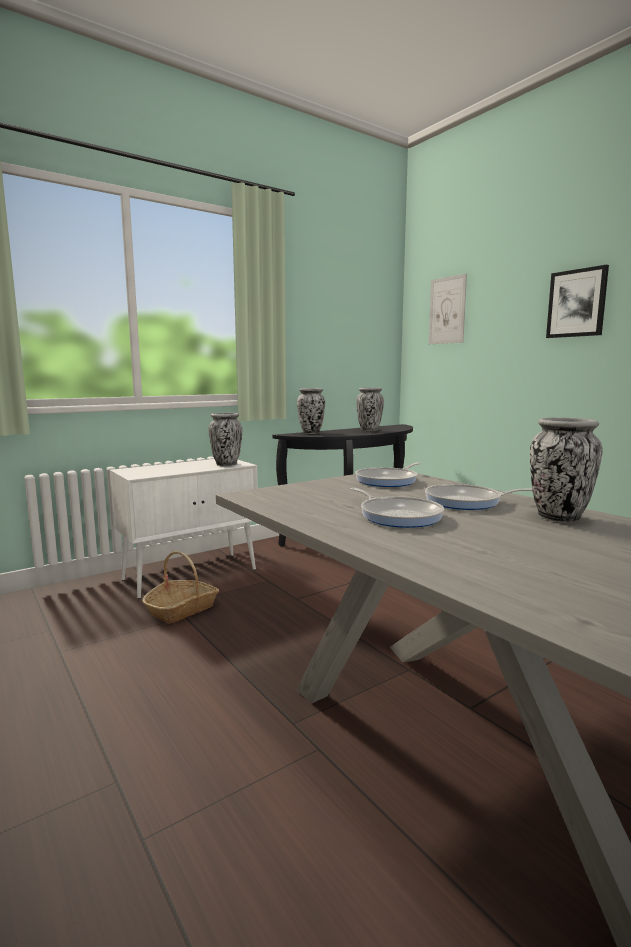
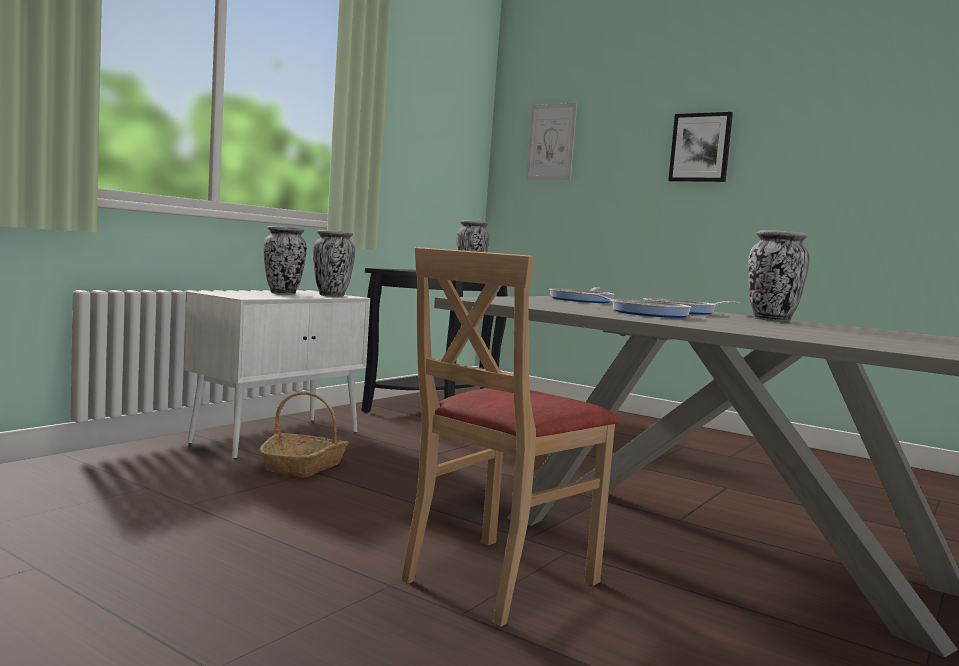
camera: 20 degrees left, 5 degrees down
vase [297,388,325,434] -> vase moved to [263,226,307,295]
none -> beige chair [401,247,620,626]

